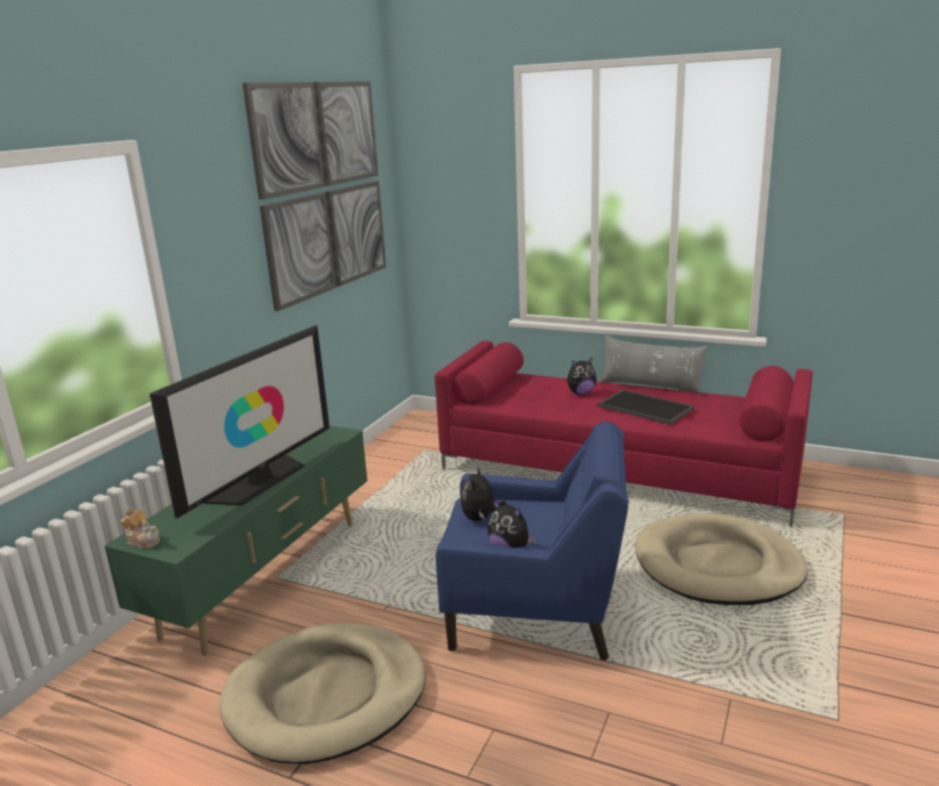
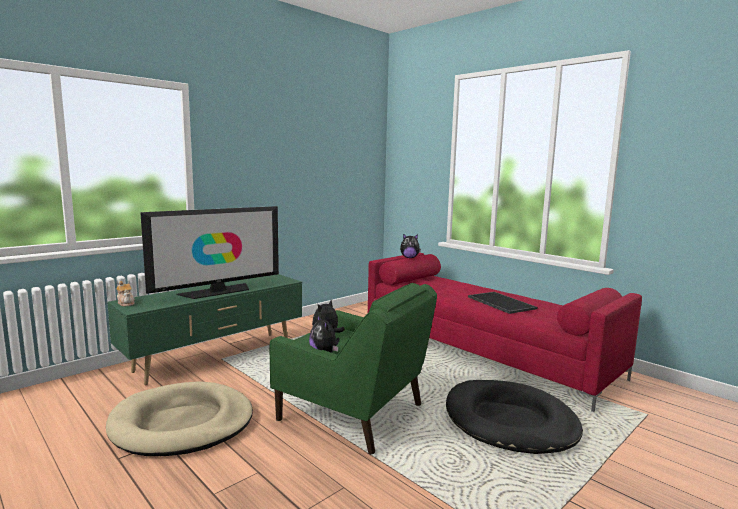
camera: 20 degrees right, 10 degrees down
picture [242,81,386,311] -> none
blue armchair [436,421,629,660] -> green armchair [270,283,437,455]
plush toy [566,357,597,395] -> plush toy moved to [400,234,421,258]
grey pillow [600,335,708,394] -> none
beige dog bed [635,513,807,605] -> black dog bed [446,380,583,454]

